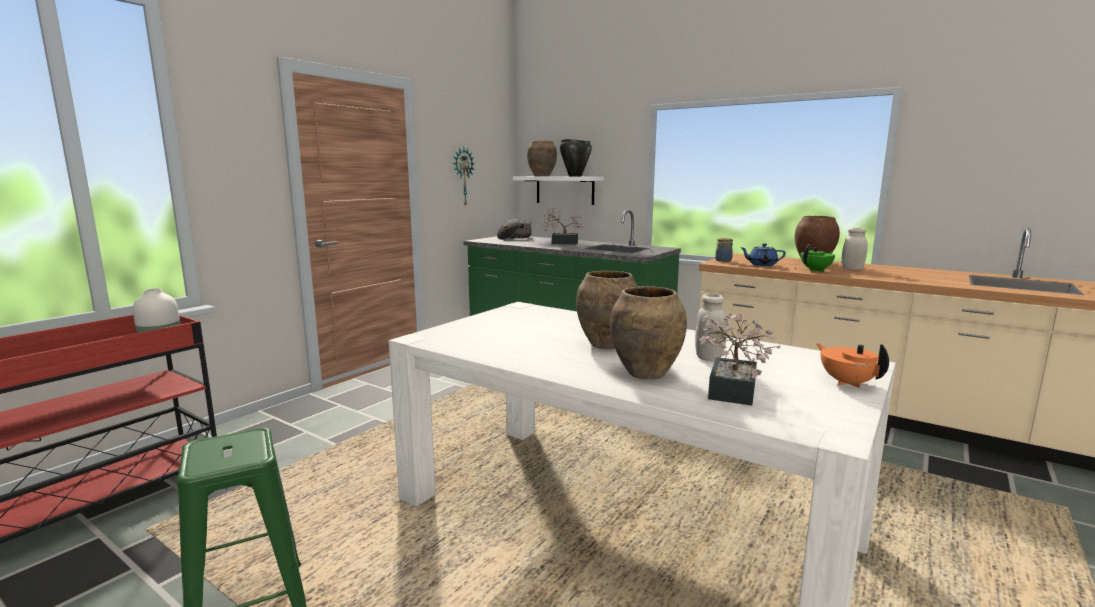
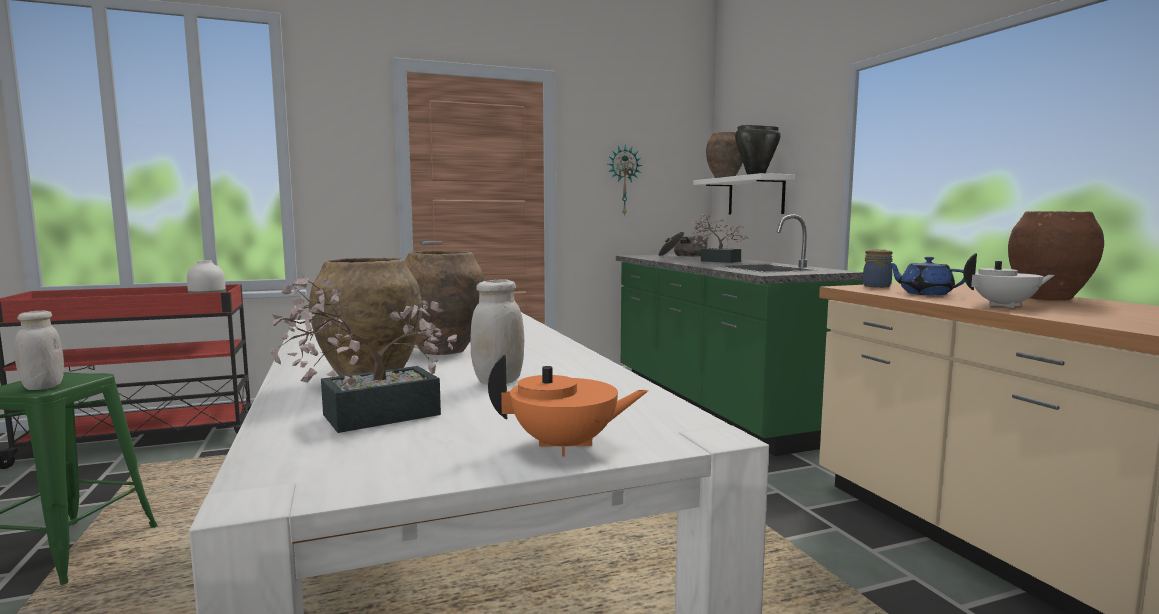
camera: 35 degrees right, 5 degrees down
green teapot [801,244,835,272] -> white teapot [963,253,1055,308]
orange teapot [816,343,889,388] -> orange teapot turned 75 degrees clockwise [488,354,648,456]
white jar [842,228,868,270] -> white jar moved to [14,311,64,390]

